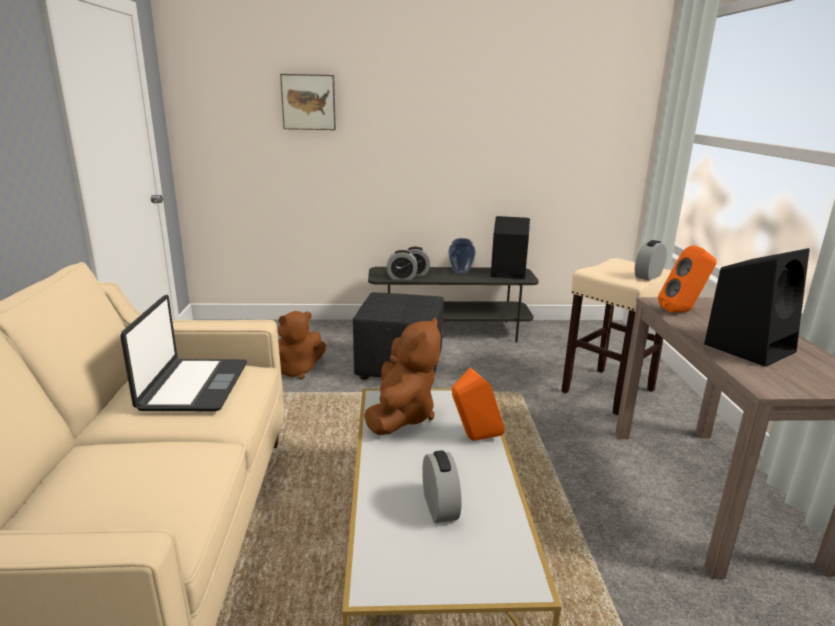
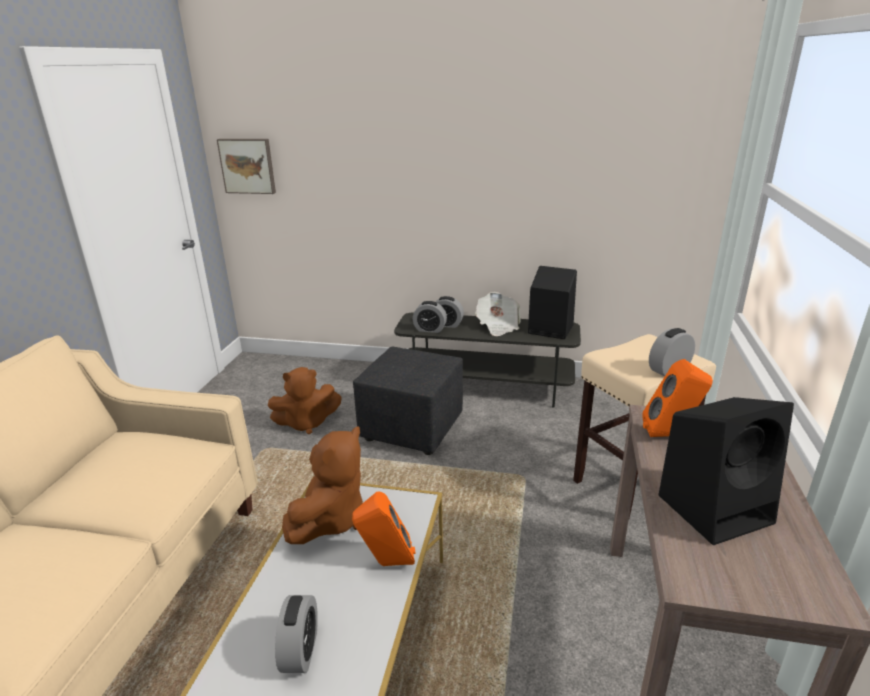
camera: 15 degrees right, 5 degrees up
laptop [120,295,247,411] -> none
picture [280,74,336,130] -> picture moved to [217,139,276,194]
vase [448,238,476,274] -> newspaper [475,292,521,336]

